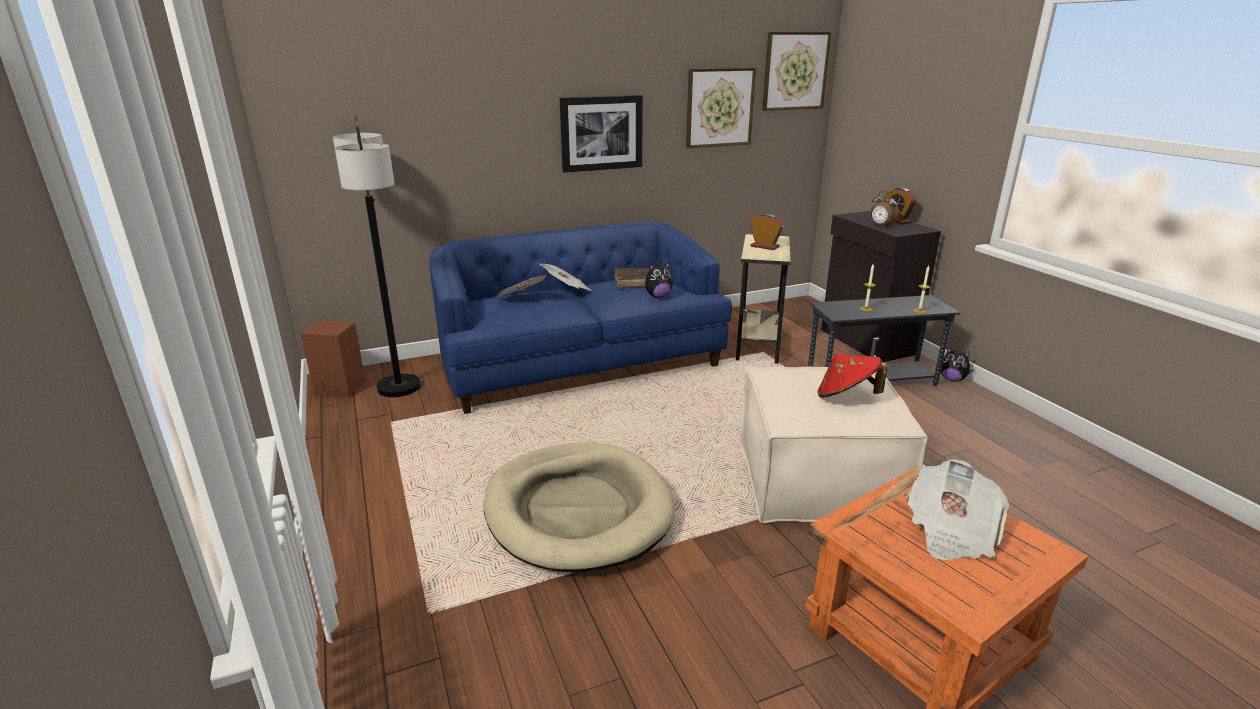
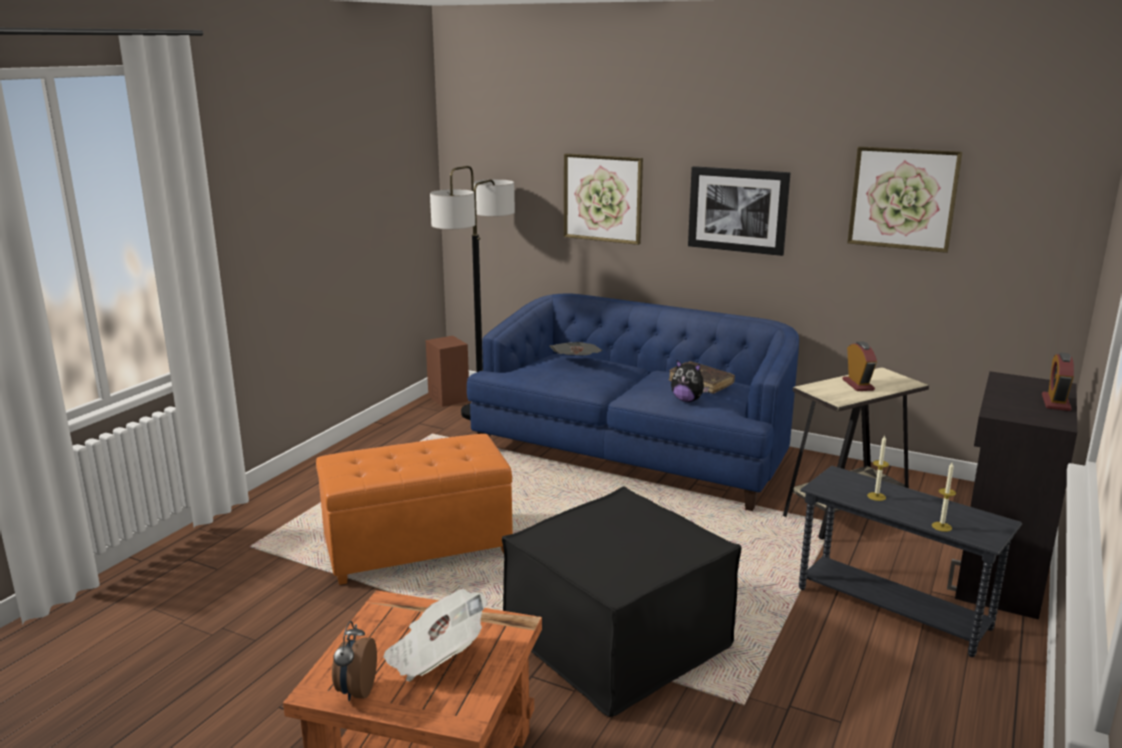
camera: 50 degrees right, 5 degrees down
beige dog bed [483,443,676,573] -> orange ottoman [316,434,513,585]
newspaper [540,264,593,291] -> none
beige ottoman [740,366,927,524] -> black ottoman [502,486,741,717]
picture [762,32,832,111] -> picture moved to [564,153,643,245]
red hat [817,354,887,398] -> none
alarm clock [870,190,899,228] -> alarm clock moved to [332,621,377,701]
plush toy [941,347,973,382] -> none

